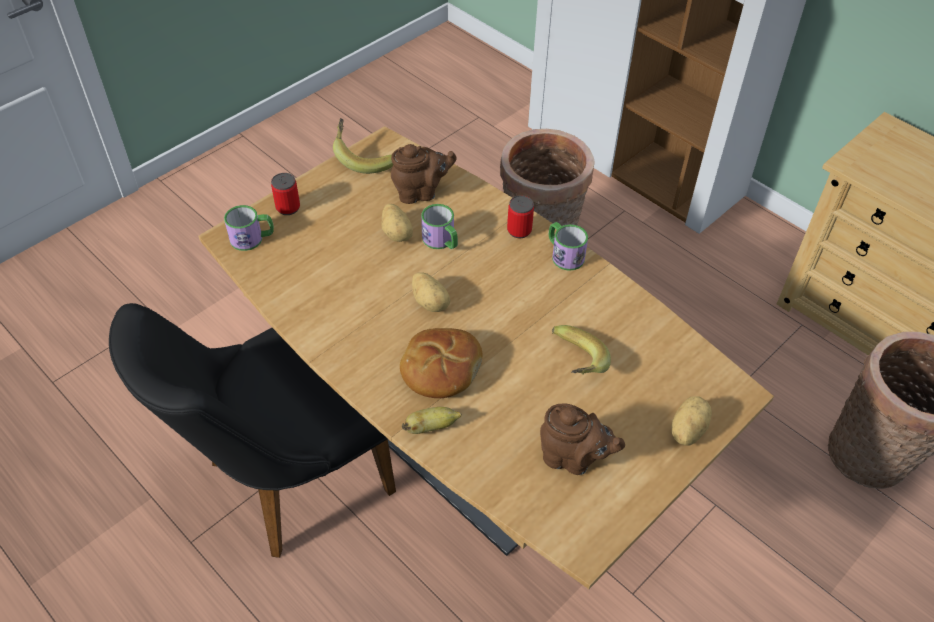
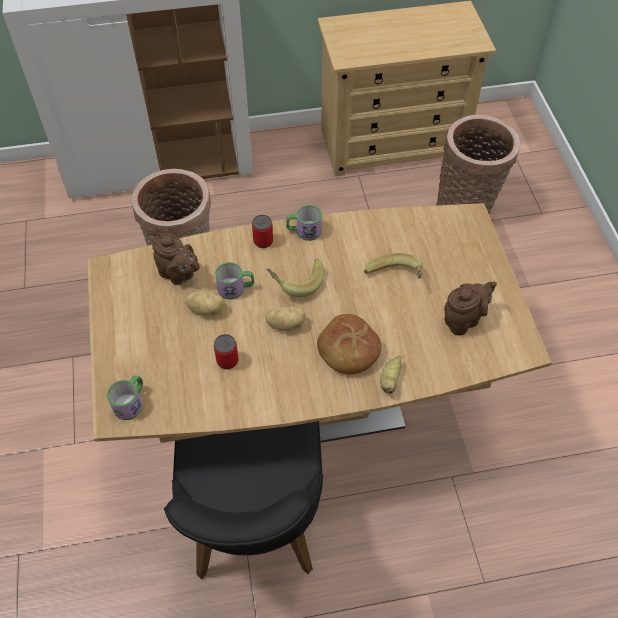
camera: 55 degrees left, 5 degrees up
can [271,173,300,215] -> can moved to [214,334,239,369]
banana [333,118,393,174] -> banana moved to [267,259,324,297]
brown teapot [391,144,457,204] -> brown teapot turned 105 degrees clockwise [152,233,200,285]
potato [671,396,712,446] -> none

